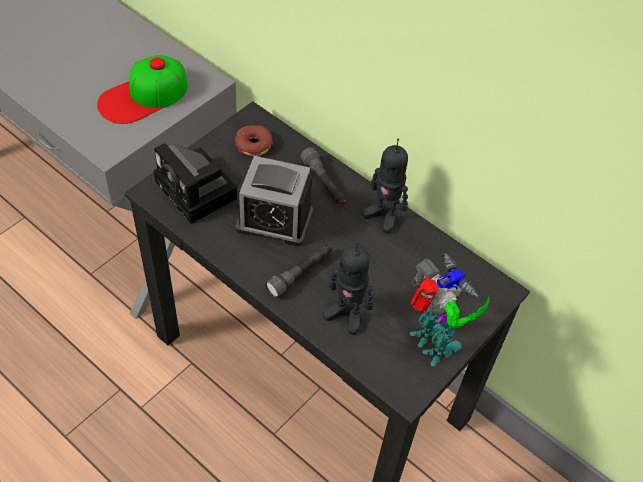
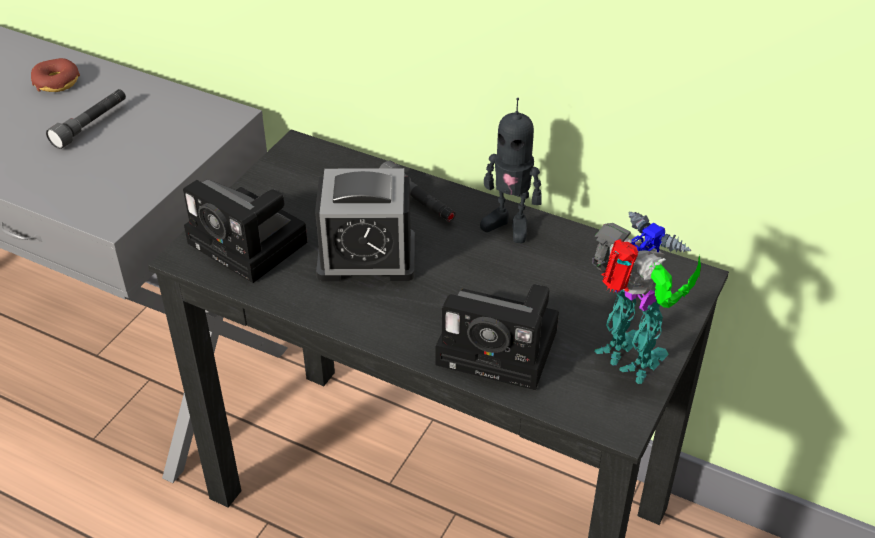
camera: 10 degrees left, 10 degrees down
cap [97,55,188,124] -> none
donut [235,125,273,156] -> donut moved to [31,58,80,92]
grey flashlight [265,243,333,298] -> grey flashlight moved to [46,89,126,149]
toy robot [323,241,373,335] -> camera [435,284,559,390]

